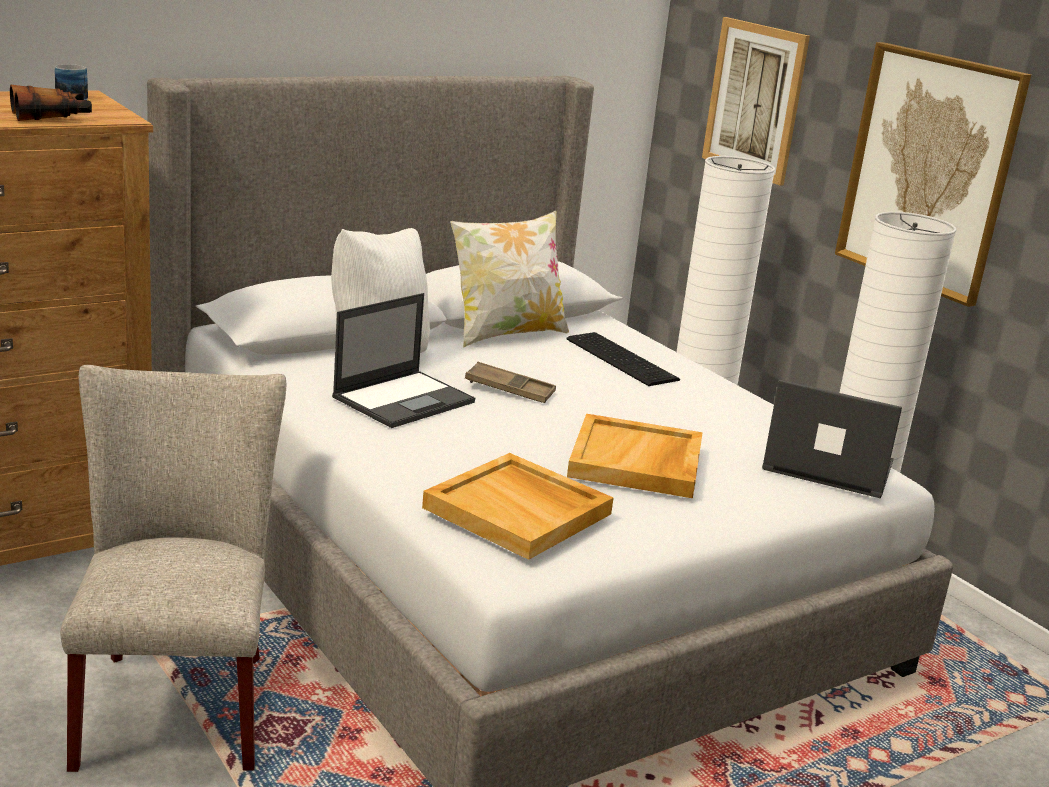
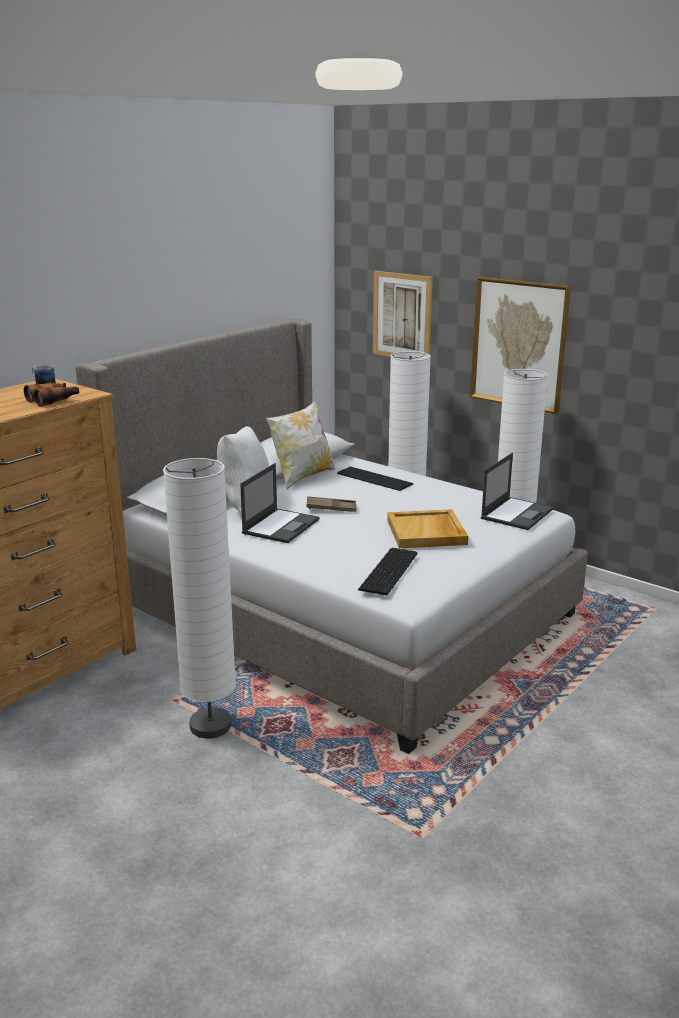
camera: 15 degrees left, 0 degrees up
beige chair [60,365,286,772] -> white floor lamp [163,458,236,738]
beige tray [422,453,613,560] -> keyboard [358,548,418,595]
laptop [762,380,902,498] -> laptop turned 120 degrees clockwise [481,453,553,530]

